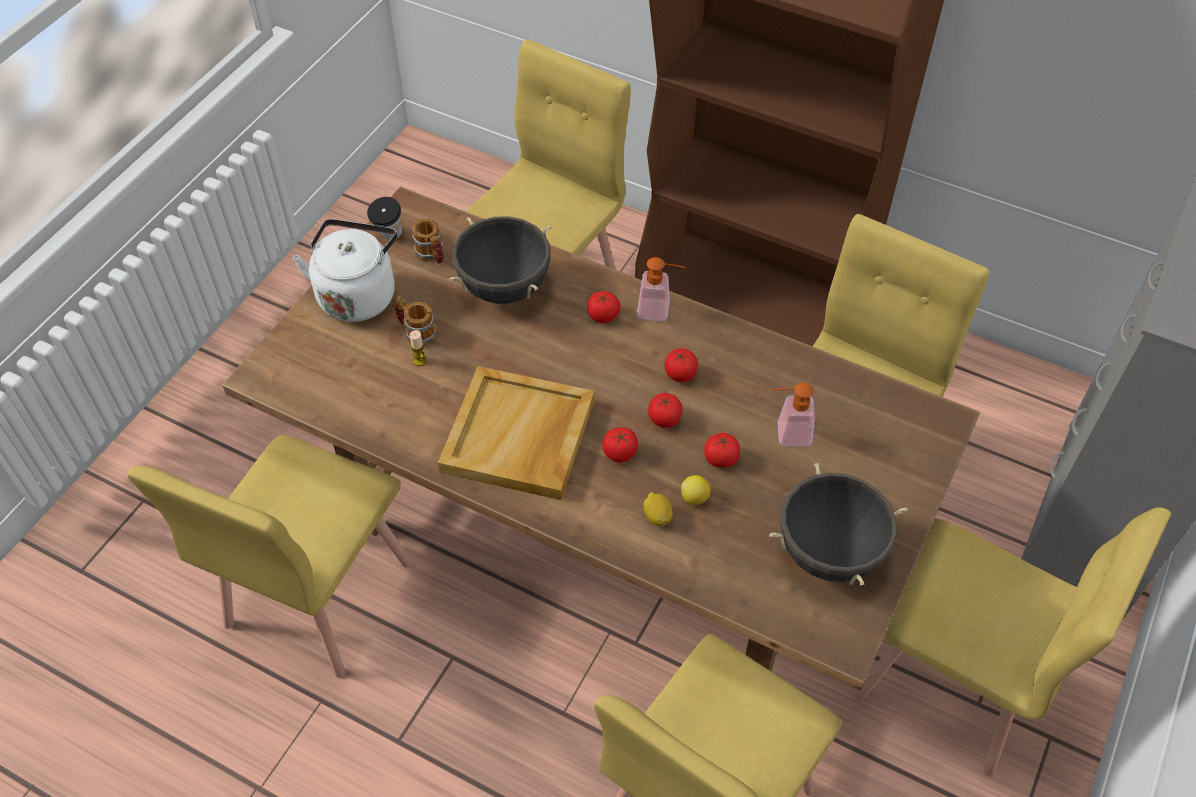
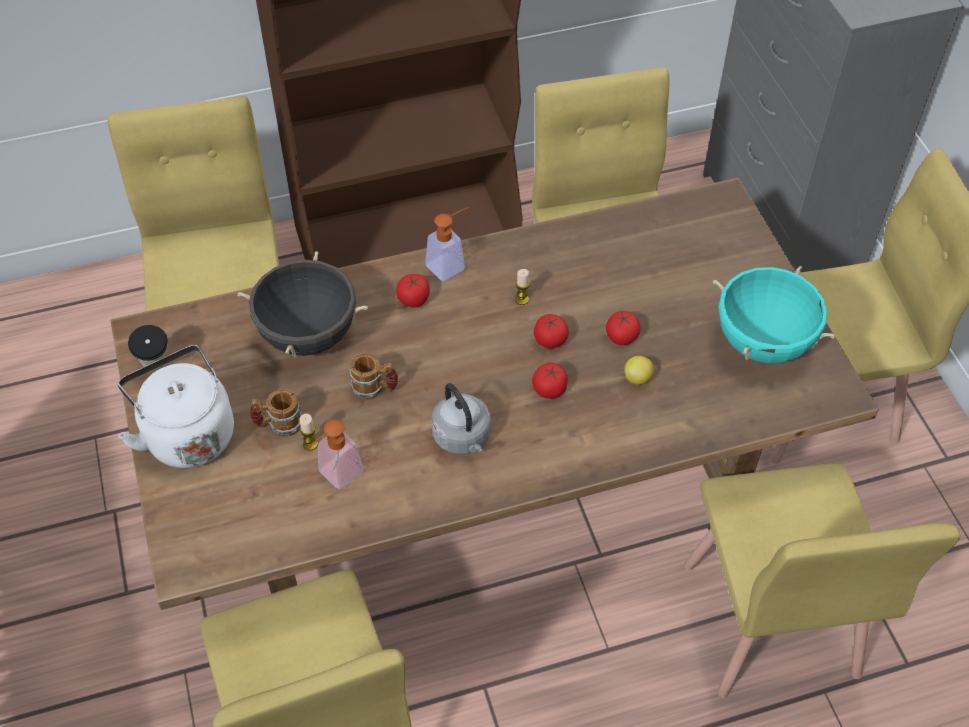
camera: 45 degrees left, 0 degrees up
mug [412,219,444,264] -> mug moved to [349,353,398,400]
beige tray [438,366,594,500] -> grey kettle [431,383,491,454]
lemon [643,492,673,526] -> none
tomato [664,348,698,382] -> candle [515,269,530,305]
black cooking pot [769,463,908,586] -> turquoise cooking pot [713,266,835,364]
soap dispenser [771,382,815,446] -> soap dispenser moved to [306,419,364,489]

